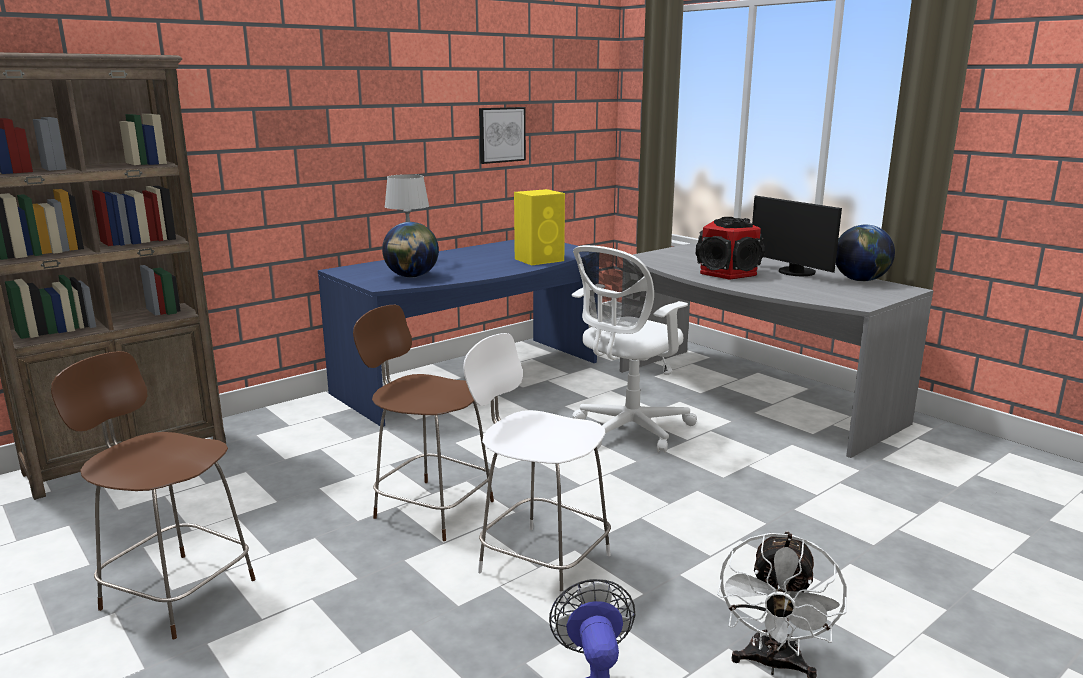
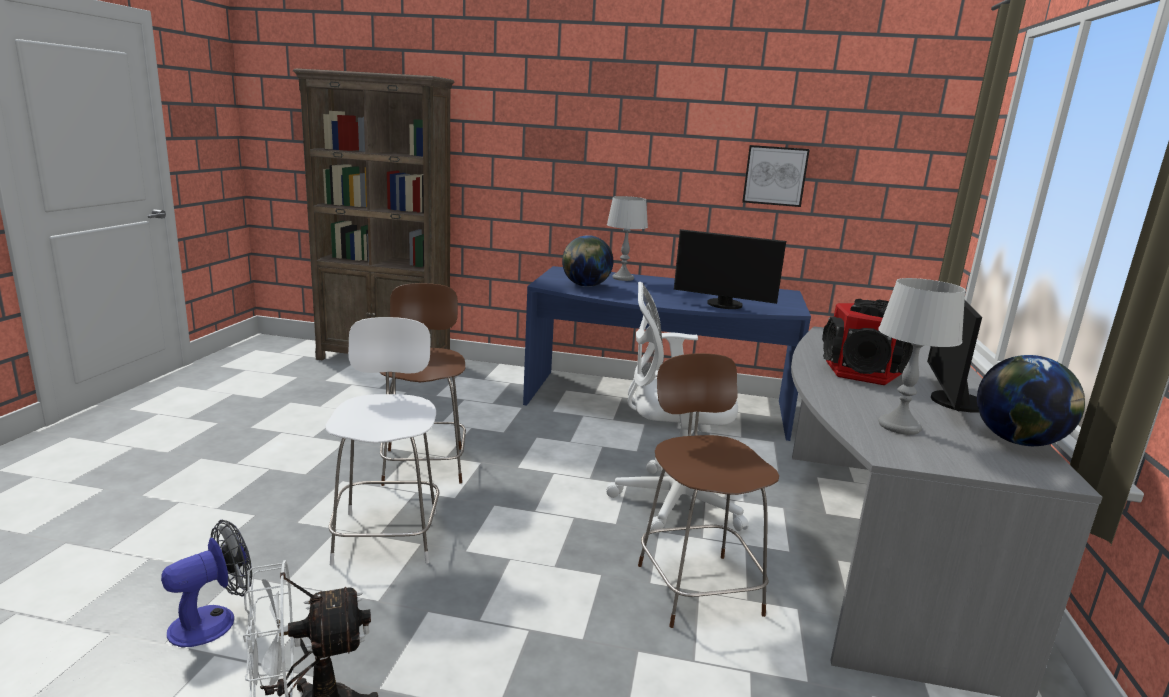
camera: 50 degrees right, 0 degrees up
brown chair [51,351,256,639] -> brown chair moved to [638,353,779,628]
yellow speaker [514,189,565,266] -> monitor [674,229,786,309]
none -> grey table lamp [878,278,966,435]

